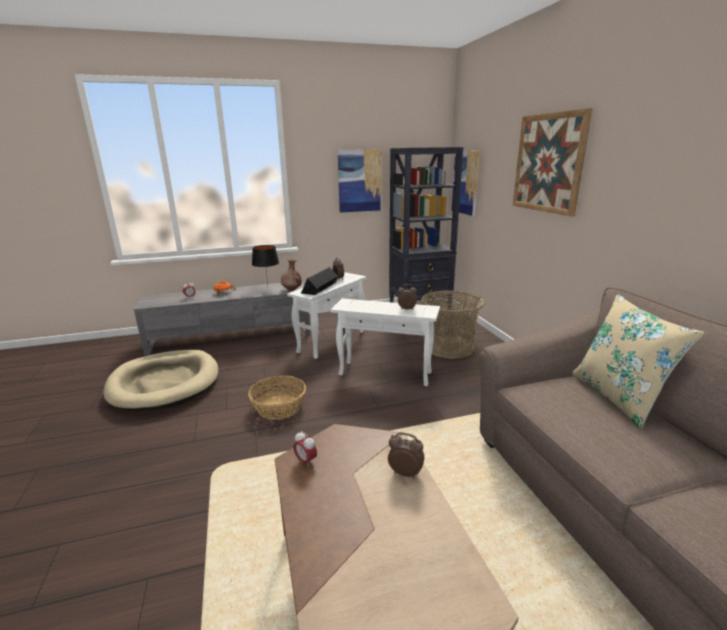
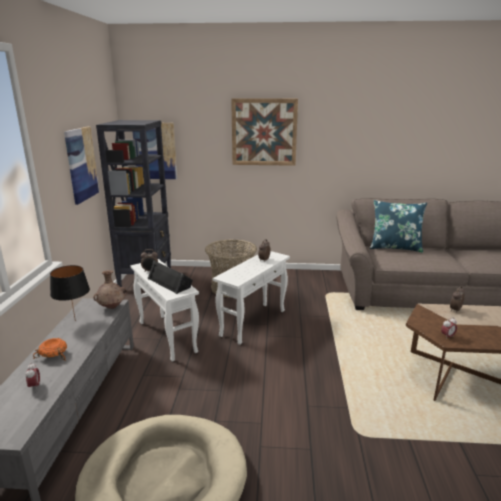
camera: 70 degrees left, 0 degrees up
basket [248,375,306,419] -> none
beige pillow [572,294,705,429] -> blue pillow [370,200,427,253]

